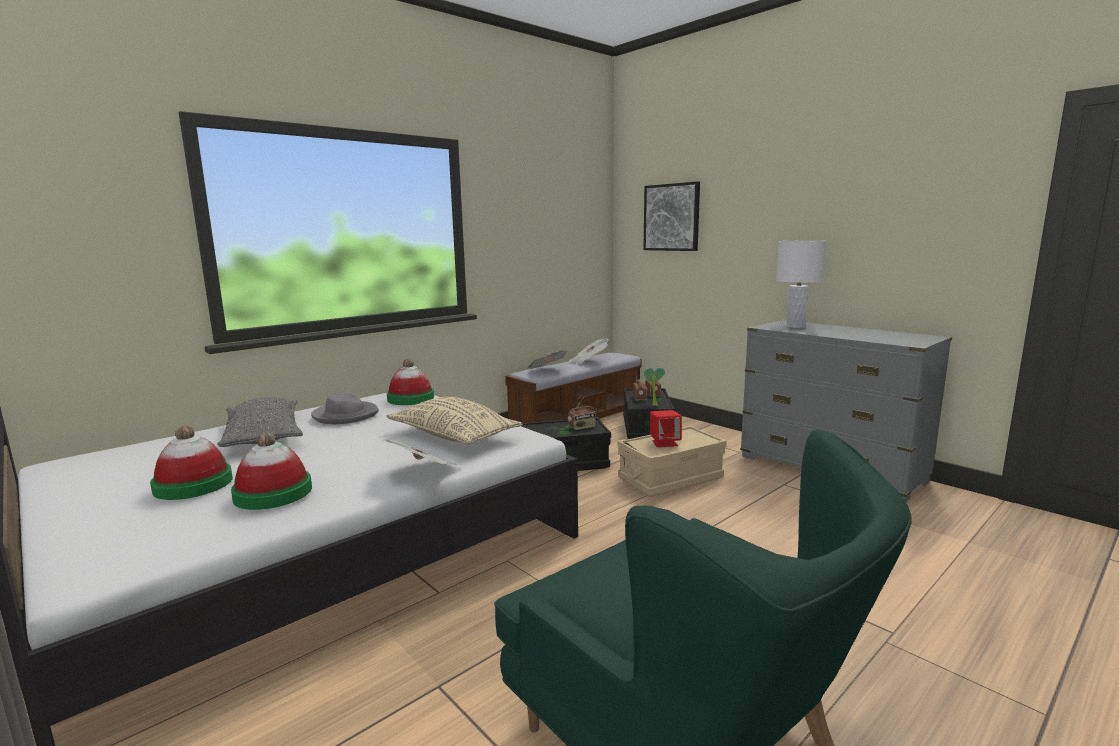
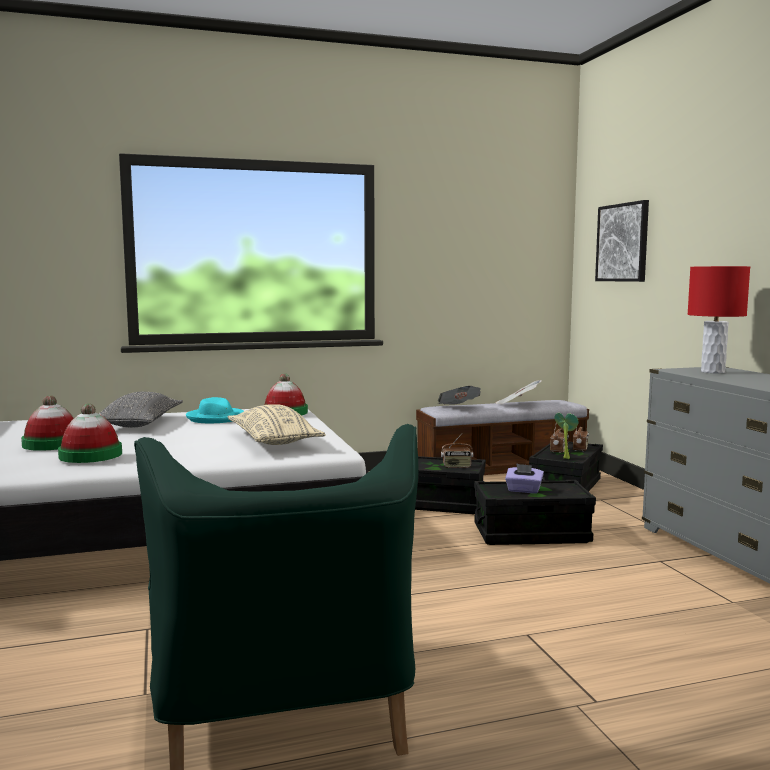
camera: 25 degrees right, 5 degrees down
grey hat [311,392,379,424] -> turquoise hat [186,397,244,423]
newspaper [382,439,459,466] -> none
beige storage box [618,426,727,497] -> black storage box [474,480,596,545]
red speaker [650,410,682,447] -> purple tissue box [505,464,544,493]
white table lamp [776,240,827,328] -> red table lamp [687,266,750,373]

